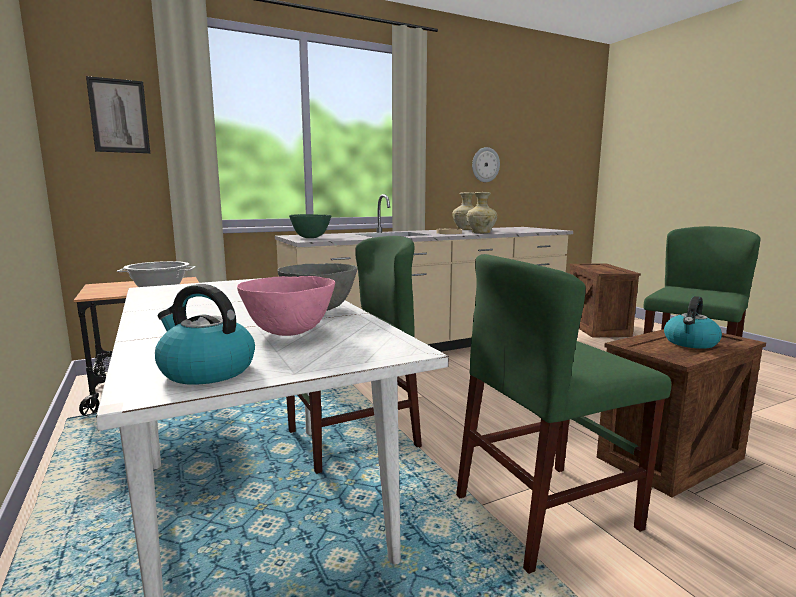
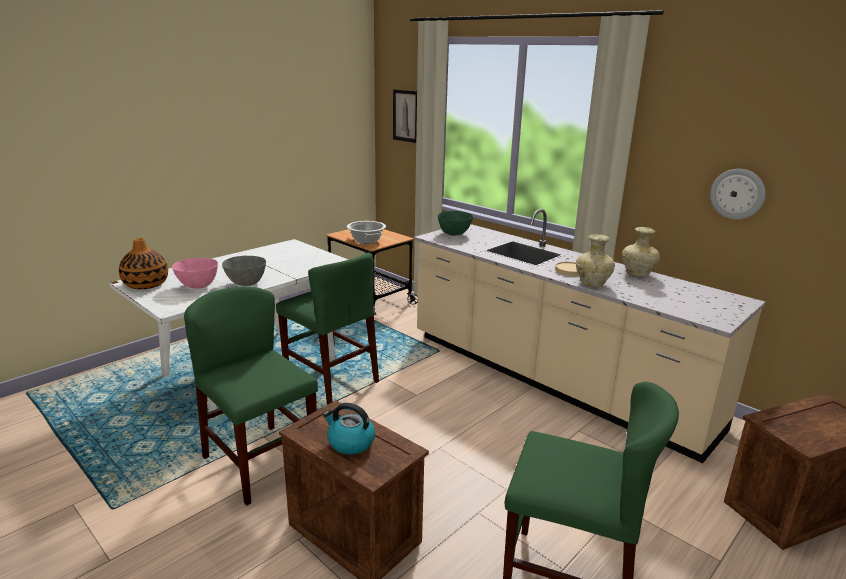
camera: 70 degrees right, 10 degrees up
kettle [155,284,255,385] -> vase [119,238,168,289]

